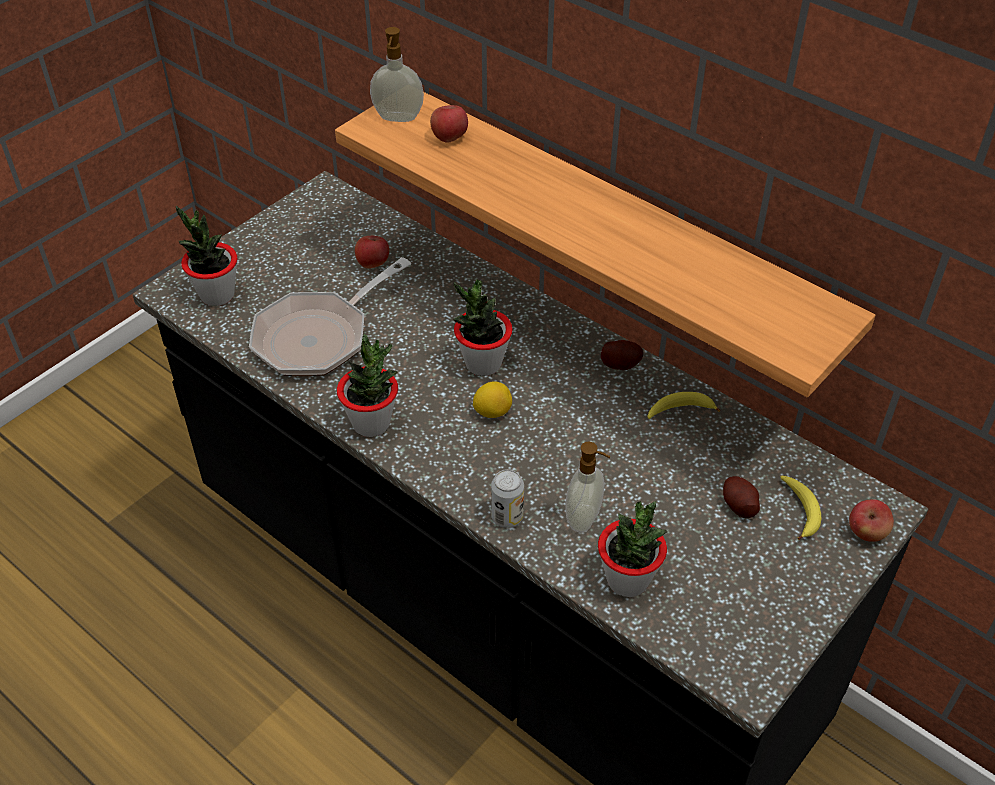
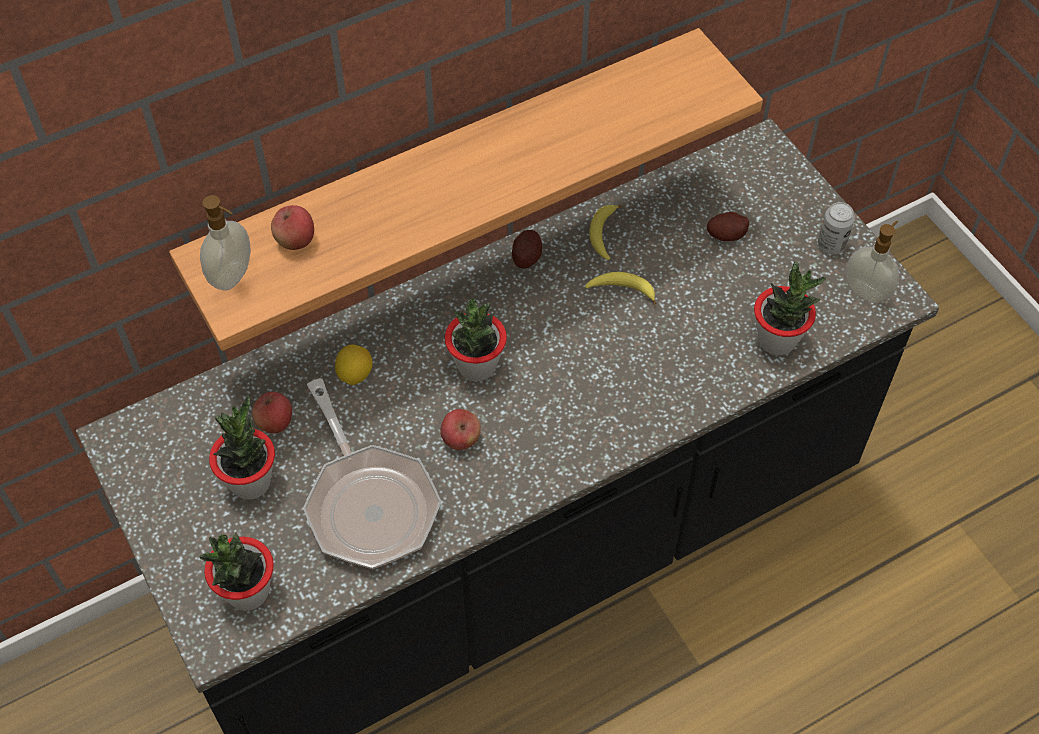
camera: 70 degrees left, 10 degrees up
potted plant [337,334,398,437] -> potted plant moved to [209,395,275,500]
lemon [473,381,512,418] -> lemon moved to [335,345,373,385]
can [491,469,524,528] -> can moved to [818,202,855,255]
soap dispenser [565,441,610,533] -> soap dispenser moved to [847,220,899,303]
banana [780,476,821,540] -> banana moved to [585,272,656,305]
apple [849,499,894,542] -> apple moved to [440,409,481,450]

